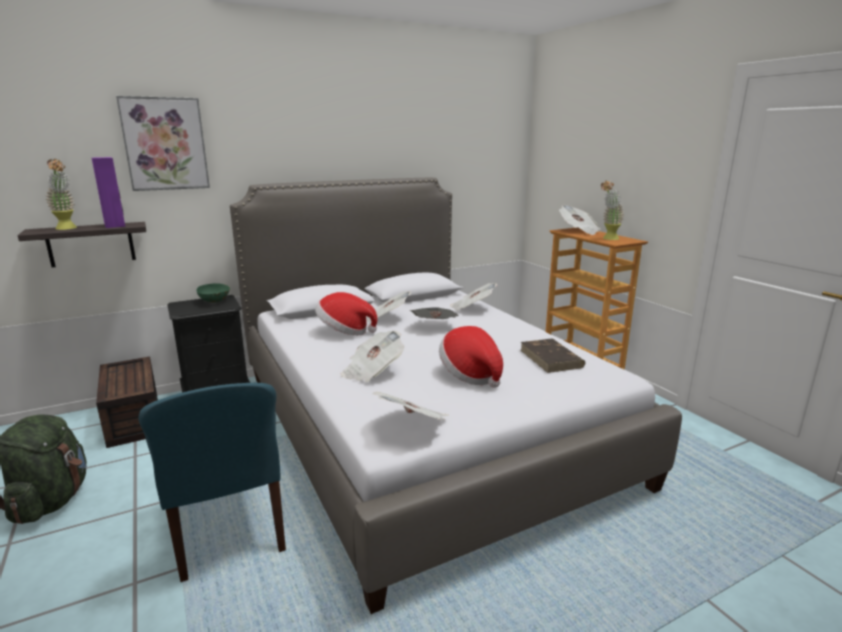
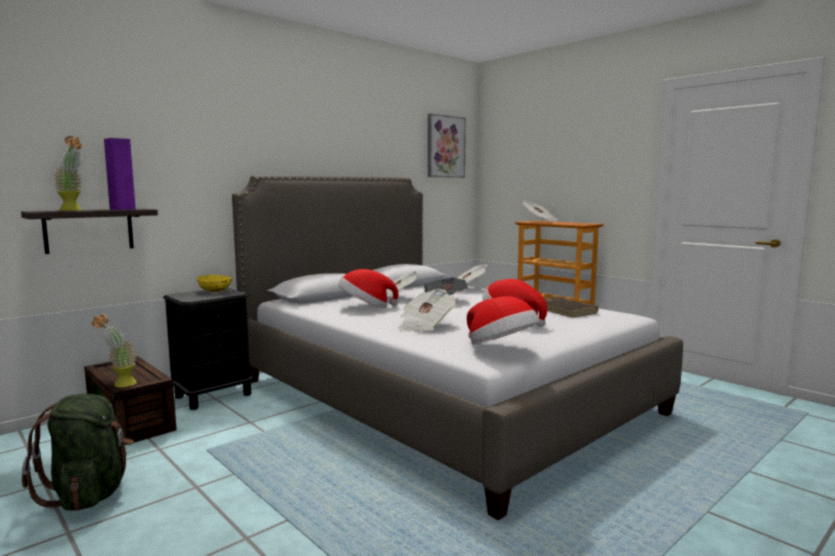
camera: 15 degrees left, 10 degrees down
picture [116,96,210,191] -> picture moved to [428,114,466,178]
blue chair [139,383,286,582] -> none
green bowl [196,283,230,303] -> yellow bowl [197,275,233,292]
newspaper [372,392,448,420] -> hat [467,296,539,344]
potted plant [601,180,624,240] -> potted plant moved to [92,314,137,387]

